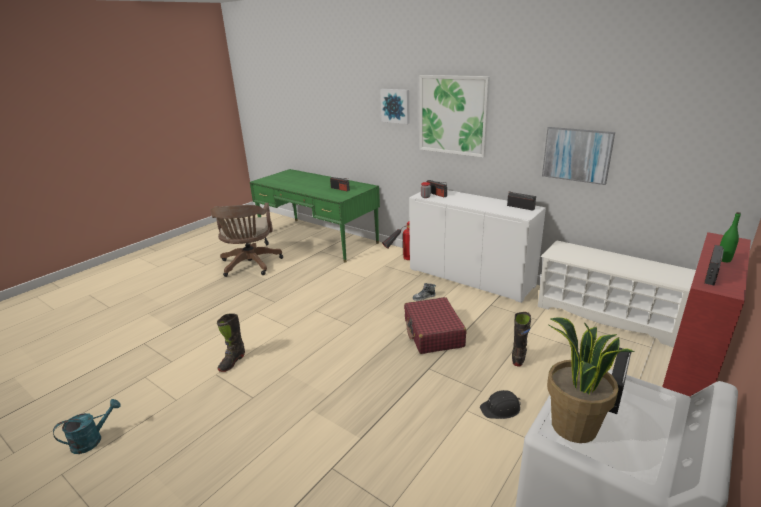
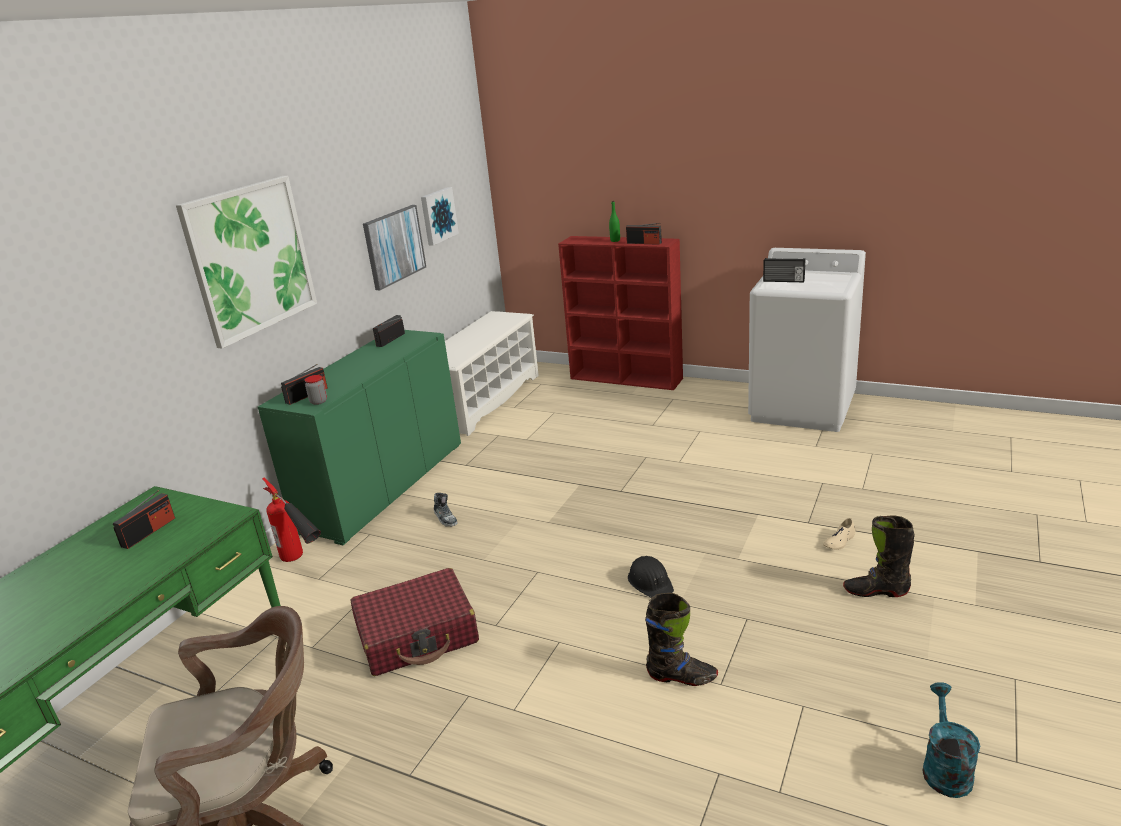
camera: 100 degrees left, 0 degrees up
turquoise watering can [53,399,121,454] -> turquoise watering can turned 60 degrees clockwise [922,682,980,798]
picture [380,89,410,124] -> picture moved to [421,187,459,245]
red suitcase [404,297,467,354] -> red suitcase moved to [351,568,479,676]
white cabinet [409,190,546,303] -> green cabinet [258,330,461,545]
black hard hat [480,390,521,419] -> black hard hat moved to [628,556,674,598]
black boot [512,312,531,367] -> black boot moved to [843,515,915,597]
potted plant [547,317,635,443] -> none
none -> beige shoe [823,518,855,549]

